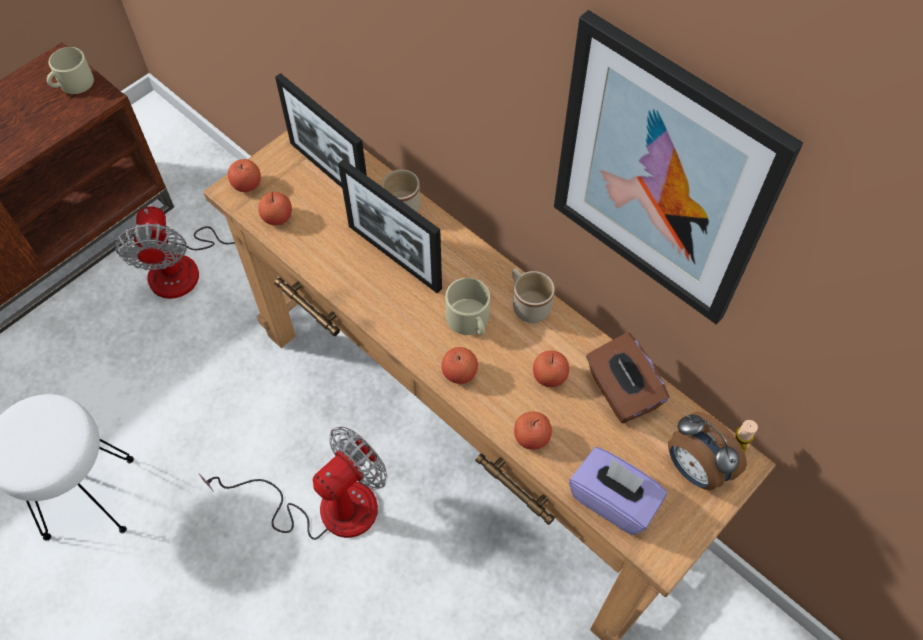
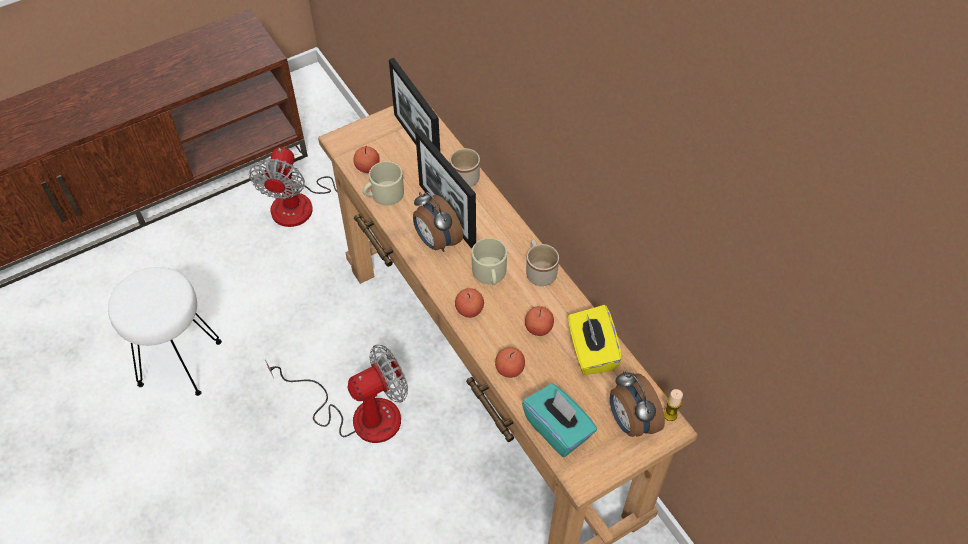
camera: 15 degrees right, 5 degrees down
beige mug [47,47,94,94] -> beige mug moved to [363,161,404,206]
apple [228,159,261,192] -> none
picture [554,10,803,324] -> none
purple tissue box [569,447,667,535] -> turquoise tissue box [522,383,597,457]
brown tissue box [586,332,669,423] -> yellow tissue box [568,305,622,375]
none -> alarm clock [413,192,463,252]

